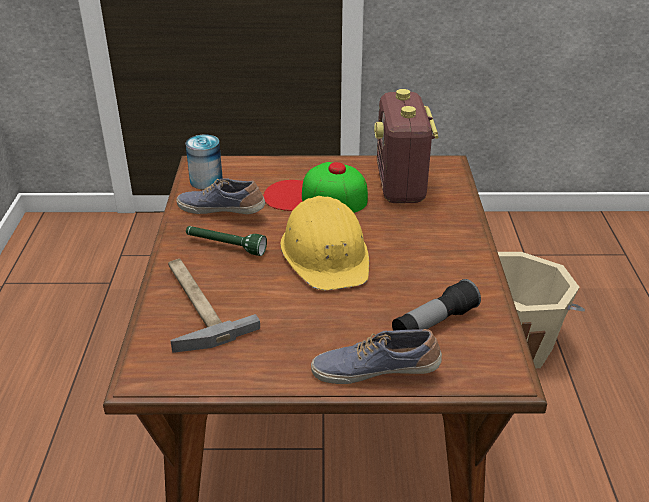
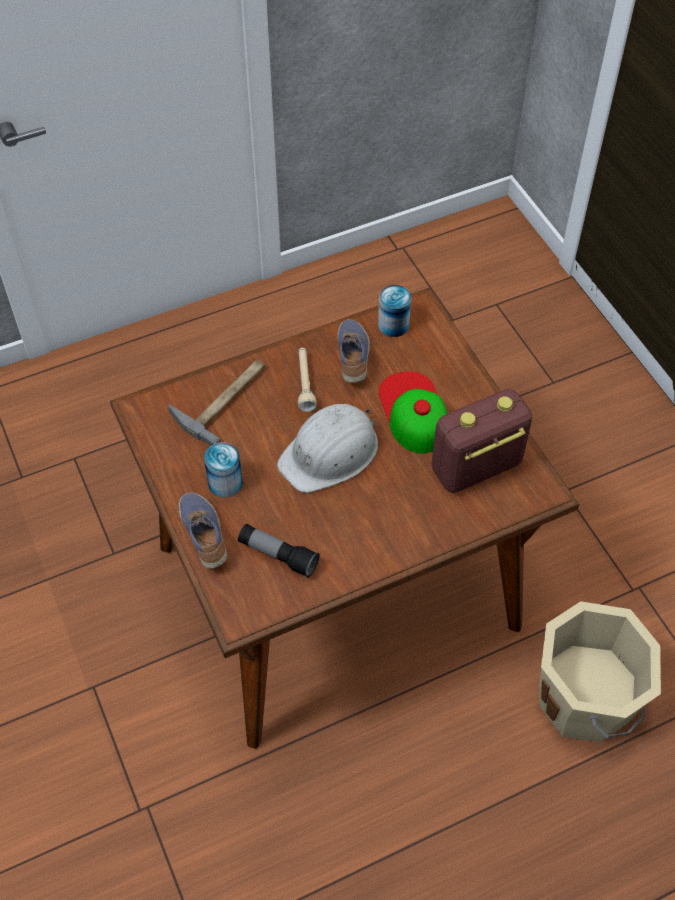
camera: 65 degrees right, 20 degrees up
green flashlight [186,226,267,256] -> beige flashlight [298,348,317,412]
yellow hard hat [280,196,369,290] -> white hard hat [277,404,378,493]
none -> can [204,442,243,498]

